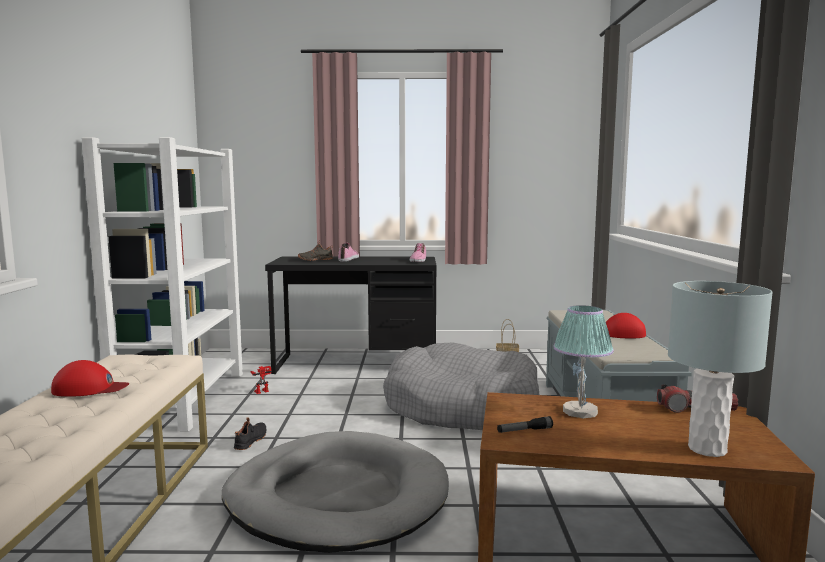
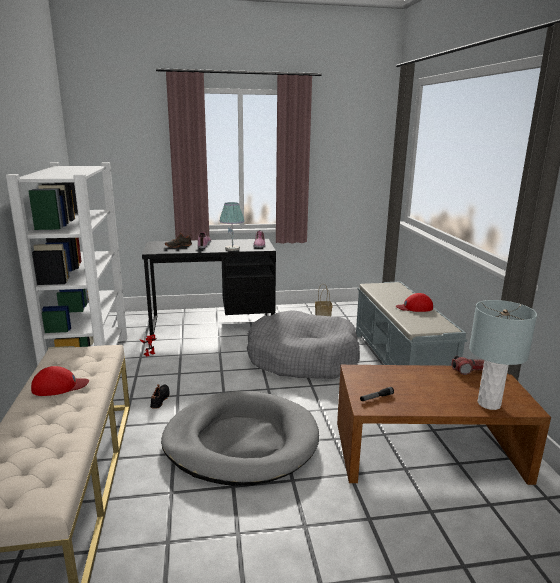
camera: 10 degrees left, 10 degrees up
table lamp [553,305,614,418] -> table lamp moved to [219,202,245,251]

